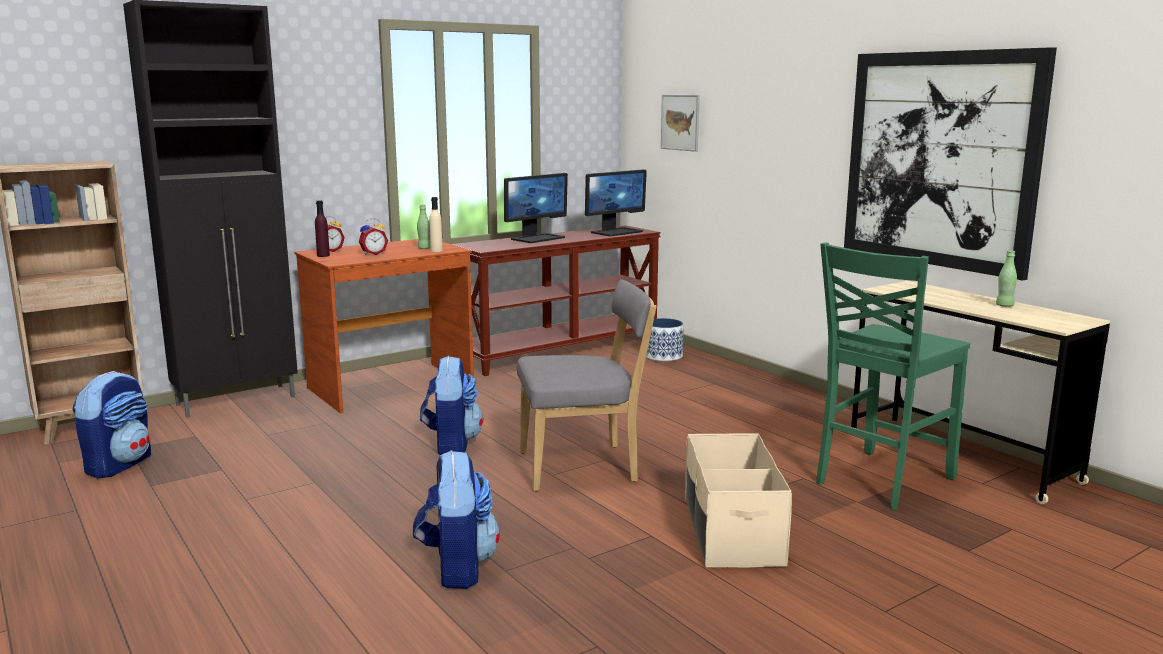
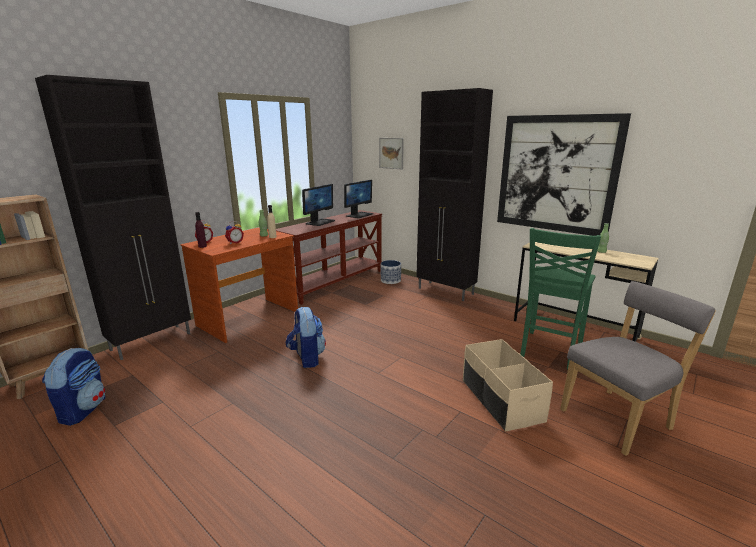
camera: 15 degrees left, 5 degrees up
backpack [413,450,500,589] -> none
grey chair [517,279,657,491] -> grey chair moved to [560,281,716,456]
none -> black cabinet [416,88,493,301]

